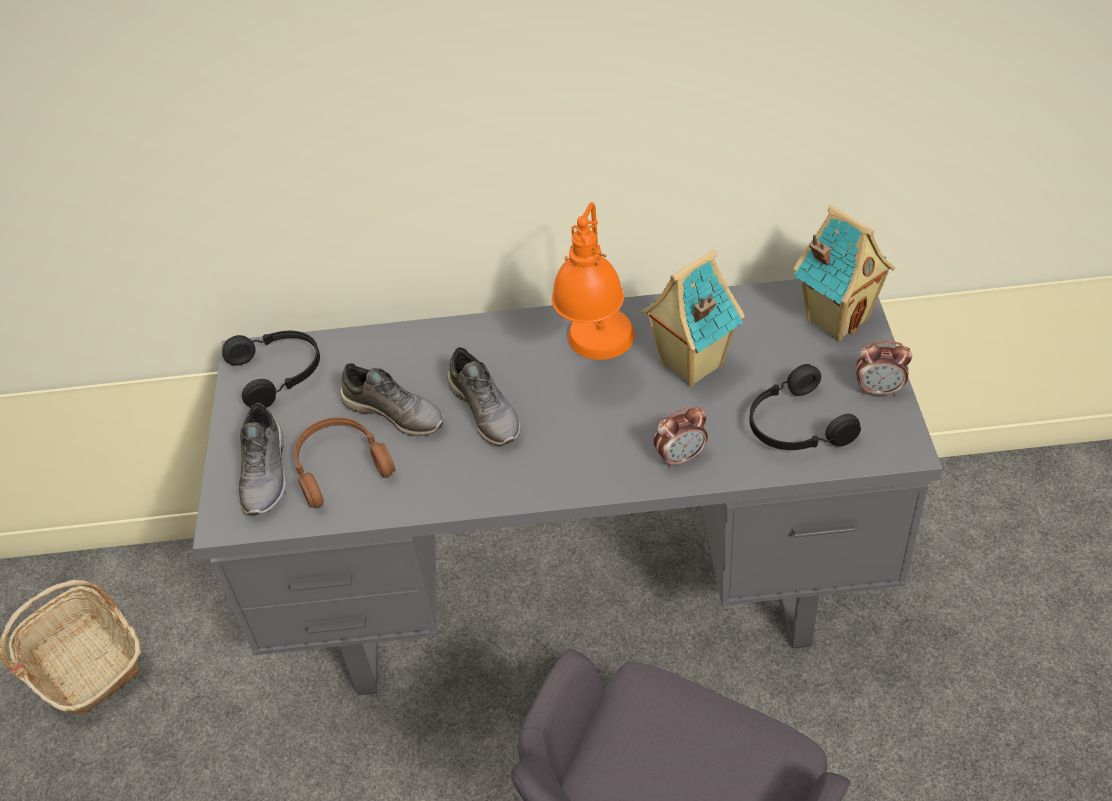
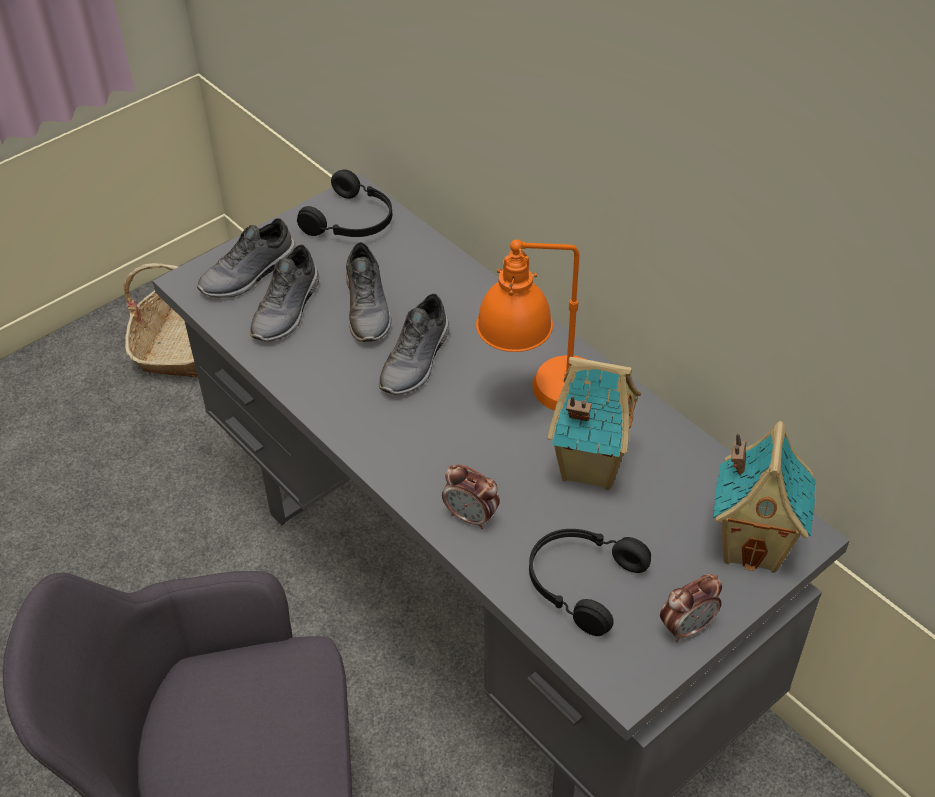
camera: 50 degrees right, 0 degrees up
brown headphones [294,417,395,508] -> grey shoe [250,245,319,341]
alarm clock [856,341,912,396] -> alarm clock turned 90 degrees counterclockwise [660,574,722,642]

